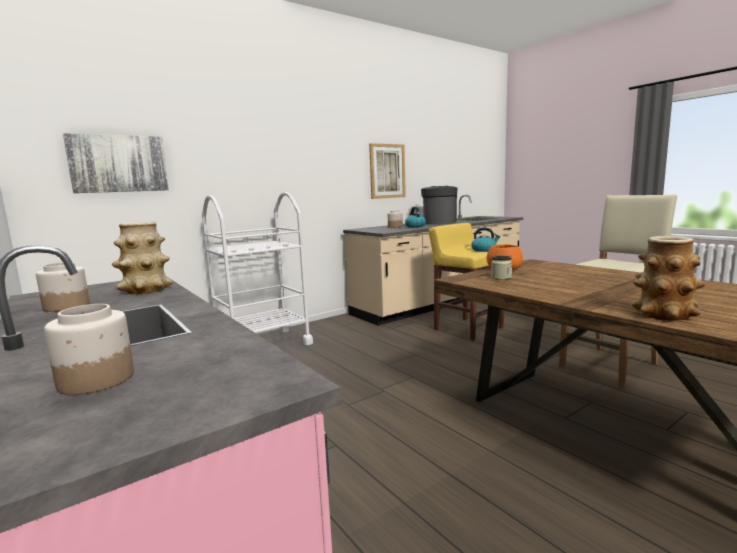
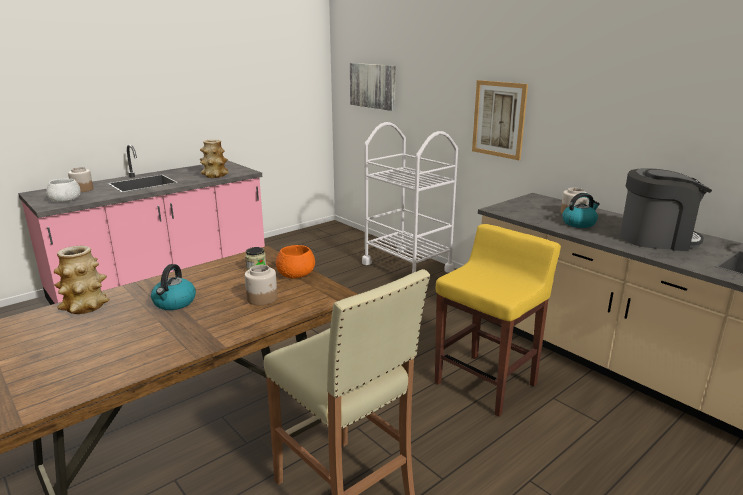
camera: 85 degrees right, 10 degrees up
jar [36,262,90,312] -> jar moved to [245,265,277,305]
picture [369,143,406,199] -> picture moved to [472,80,528,160]
kettle [471,227,500,252] -> kettle moved to [151,264,196,310]
none -> white bowl [46,179,81,203]

